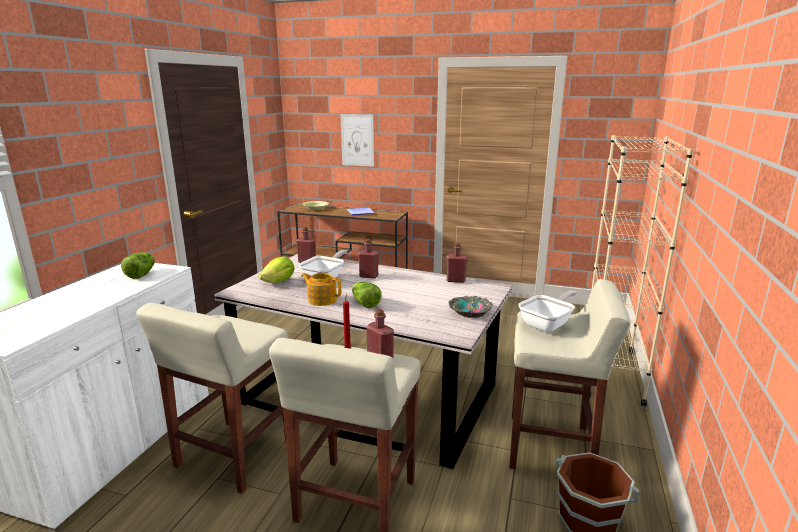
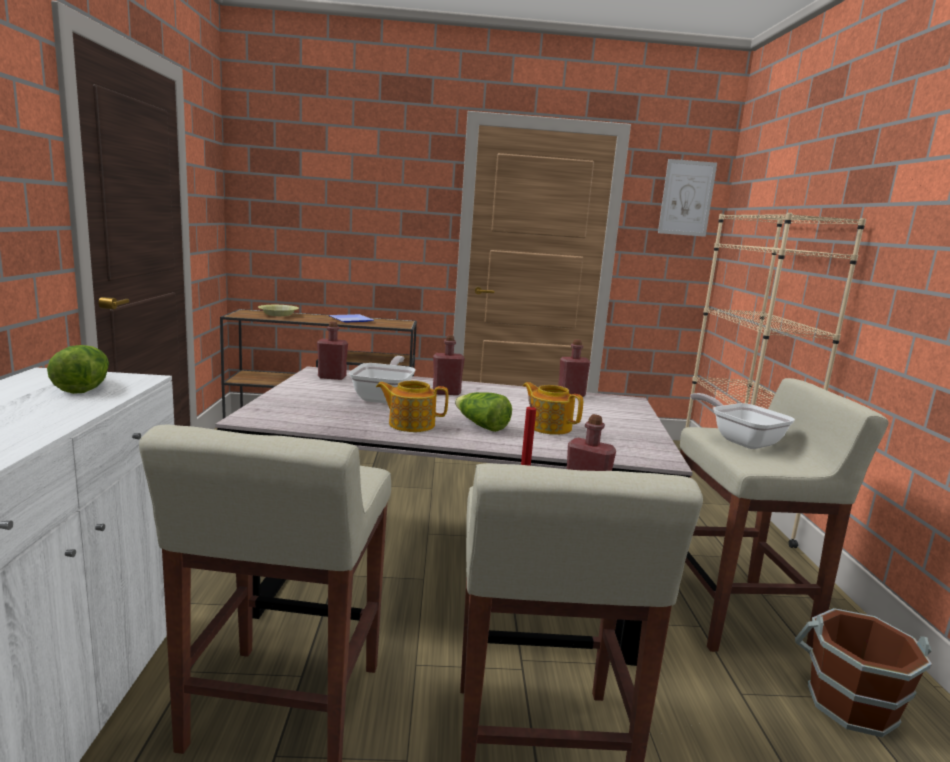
camera: 20 degrees left, 5 degrees down
lettuce [259,256,294,283] -> none
picture [340,114,374,167] -> picture moved to [658,159,717,237]
bowl [449,296,493,318] -> none
frying pan [518,291,577,332] -> frying pan turned 60 degrees counterclockwise [690,393,795,449]
none -> teapot [523,382,583,435]

